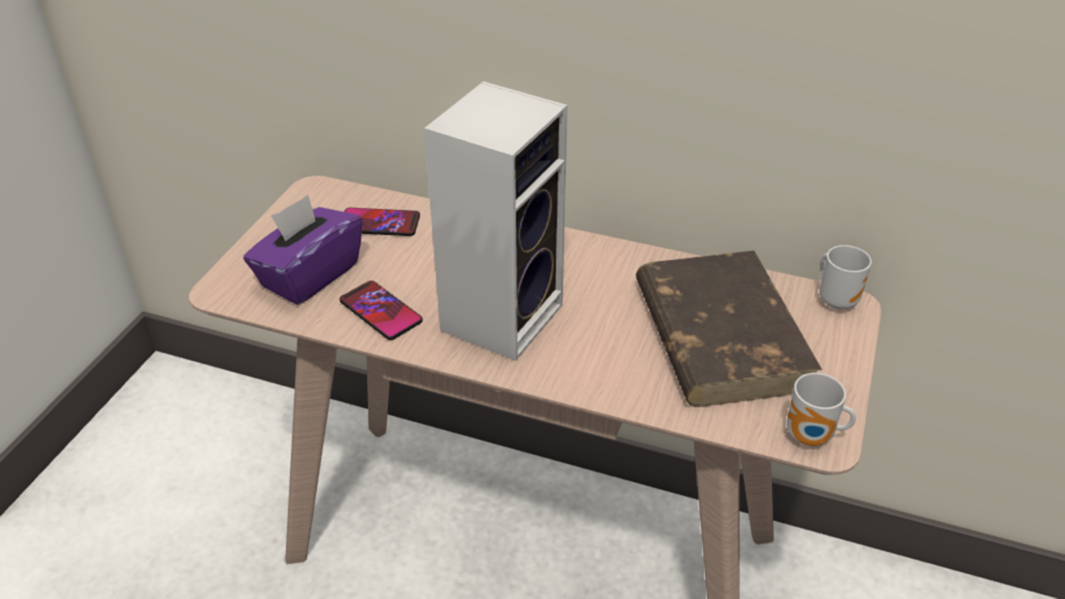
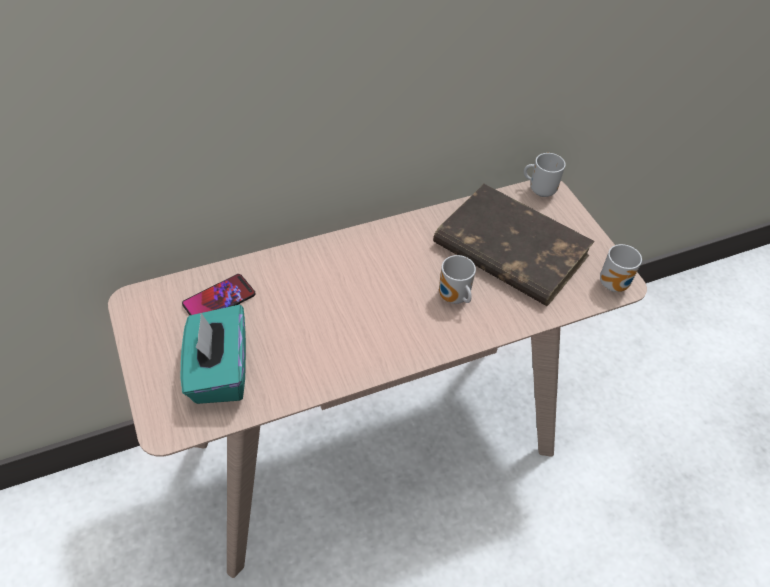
camera: 45 degrees left, 10 degrees up
purple tissue box [243,194,363,305] -> turquoise tissue box [181,305,246,404]
phone [340,281,423,340] -> none
speaker [424,81,568,361] -> none
none -> mug [439,255,476,304]

